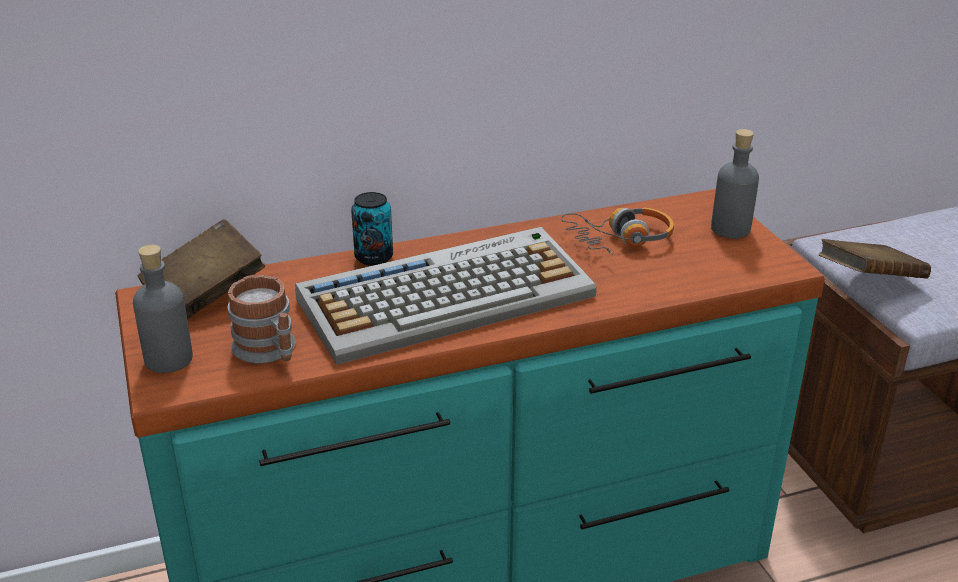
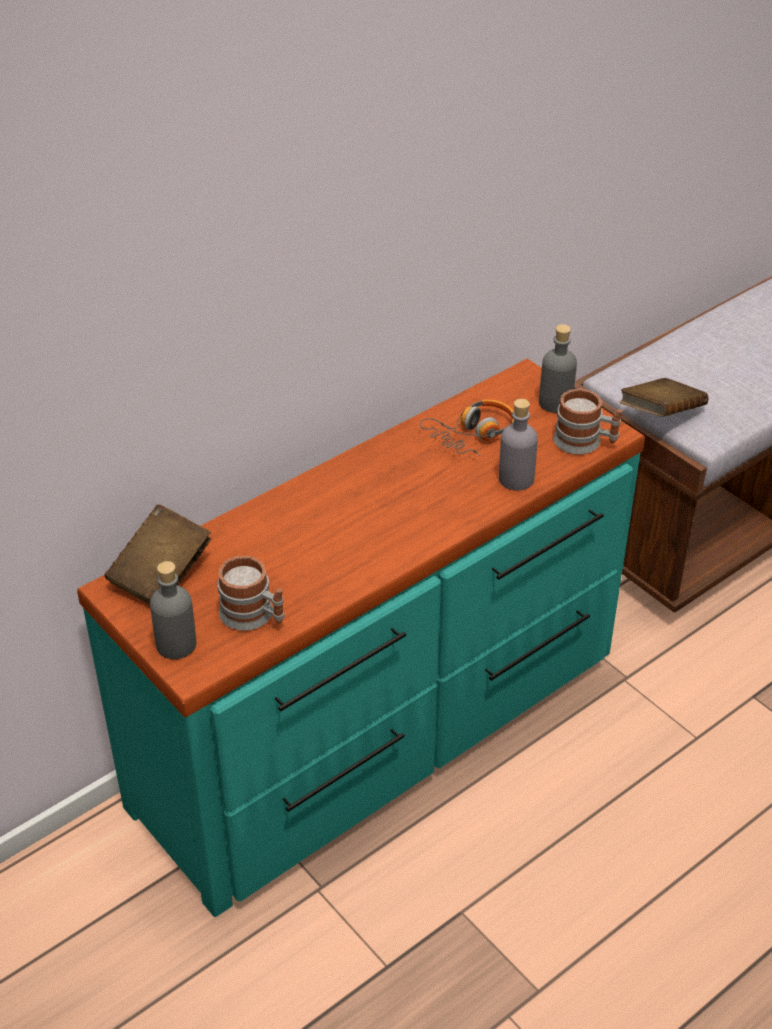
camera: 20 degrees left, 10 degrees up
keyboard [295,227,597,365] -> none
can [351,192,393,266] -> none
none -> grey bottle [499,399,538,491]
none -> mug [553,388,622,455]

